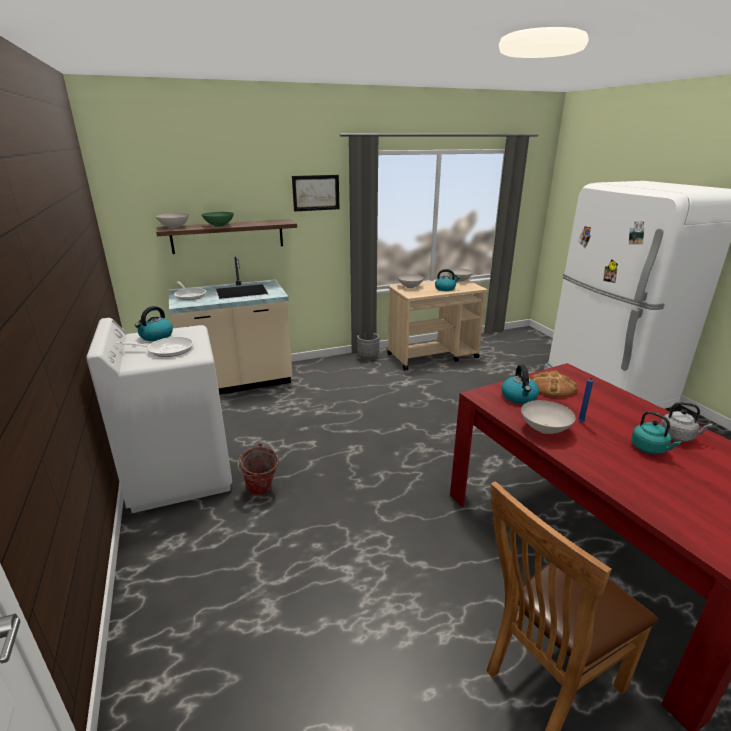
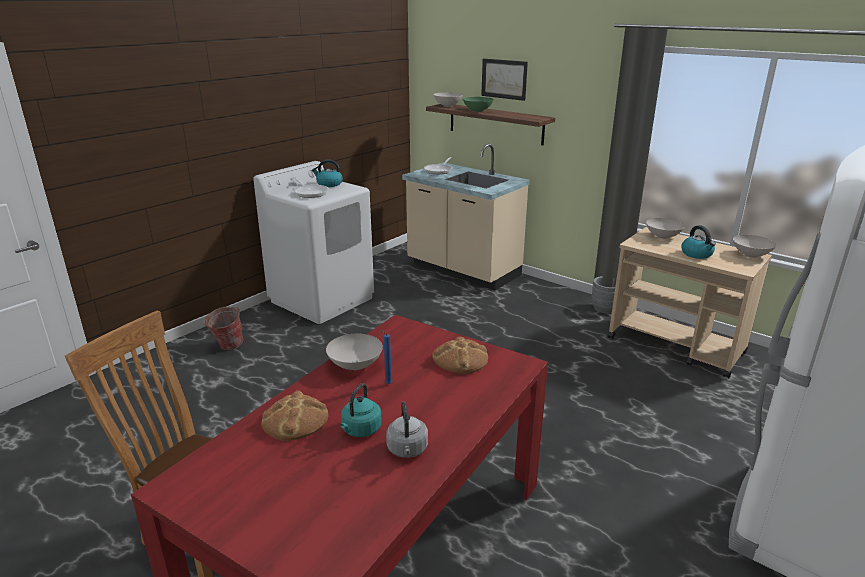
camera: 60 degrees right, 0 degrees up
bucket [237,444,279,495] -> bucket moved to [204,306,243,350]
picture [292,175,340,212] -> picture moved to [481,59,528,101]
kettle [501,365,539,404] -> none
none -> bread [261,390,328,441]

